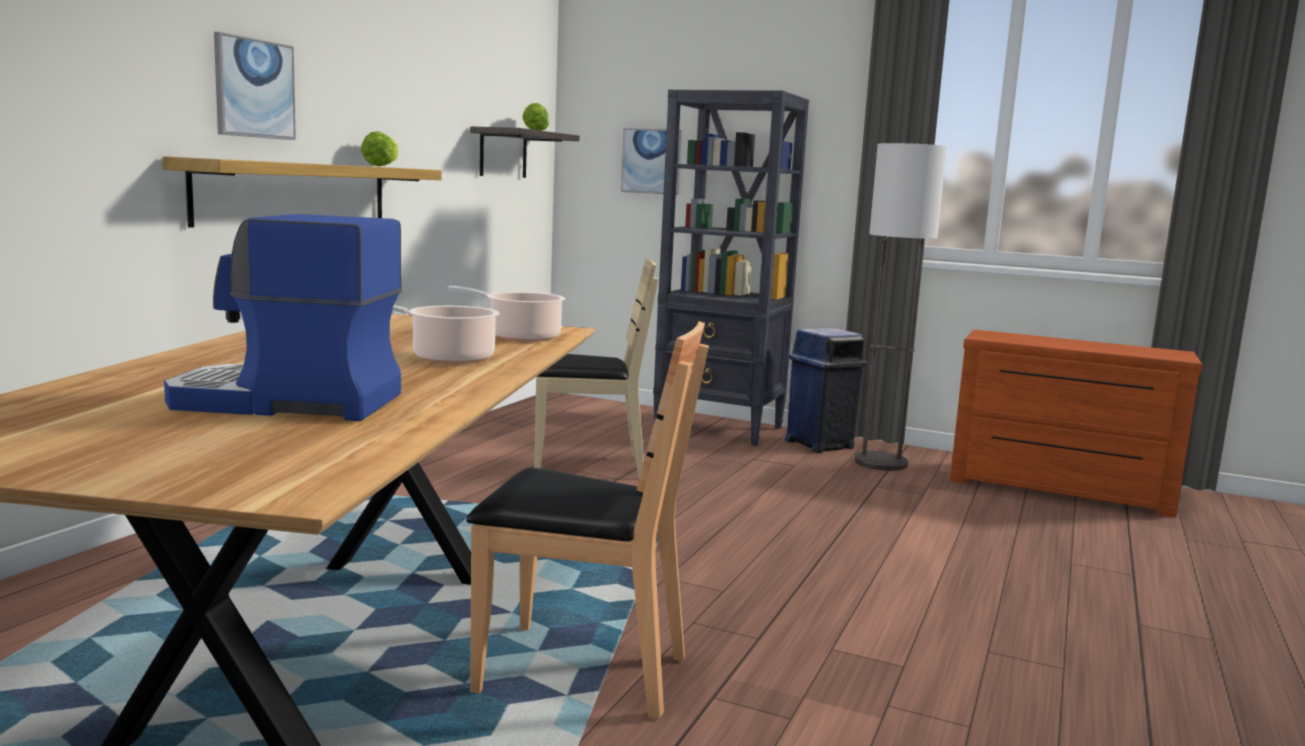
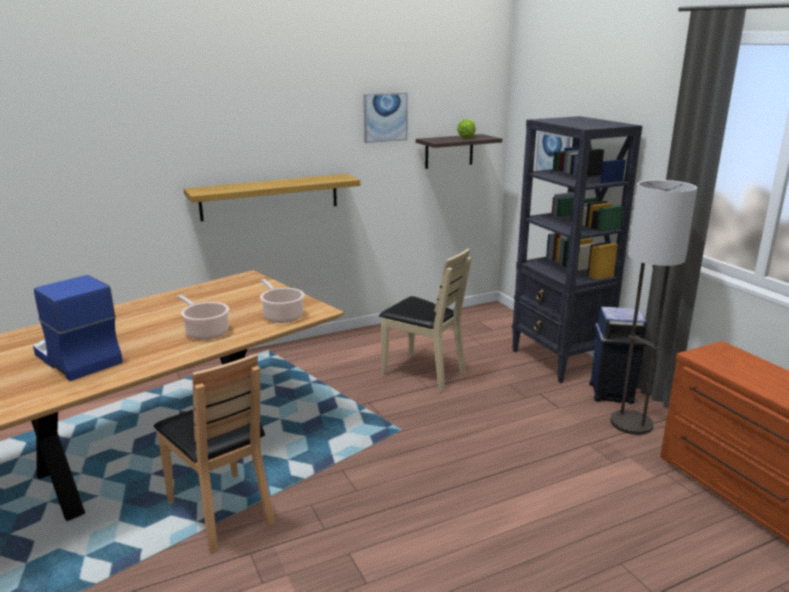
camera: 40 degrees right, 10 degrees up
picture [214,32,296,140] -> picture moved to [364,93,408,143]
lettuce [361,131,398,166] -> none

